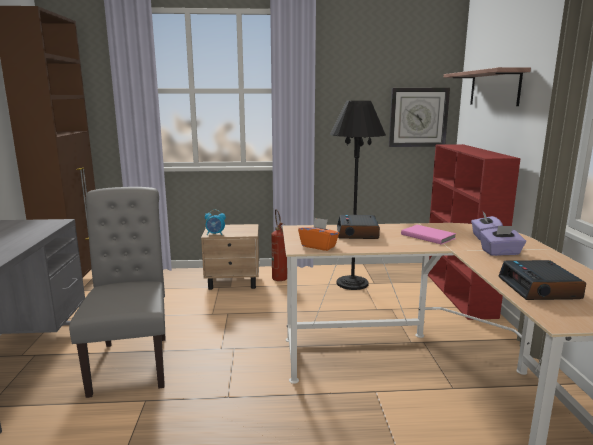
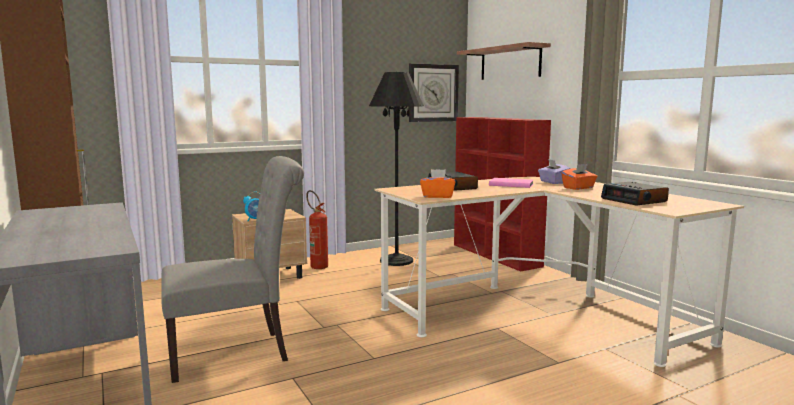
camera: 25 degrees left, 5 degrees down
grey chair [69,187,166,398] -> grey chair turned 105 degrees clockwise [161,156,304,383]
purple tissue box [480,226,526,256] -> orange tissue box [562,164,597,190]

